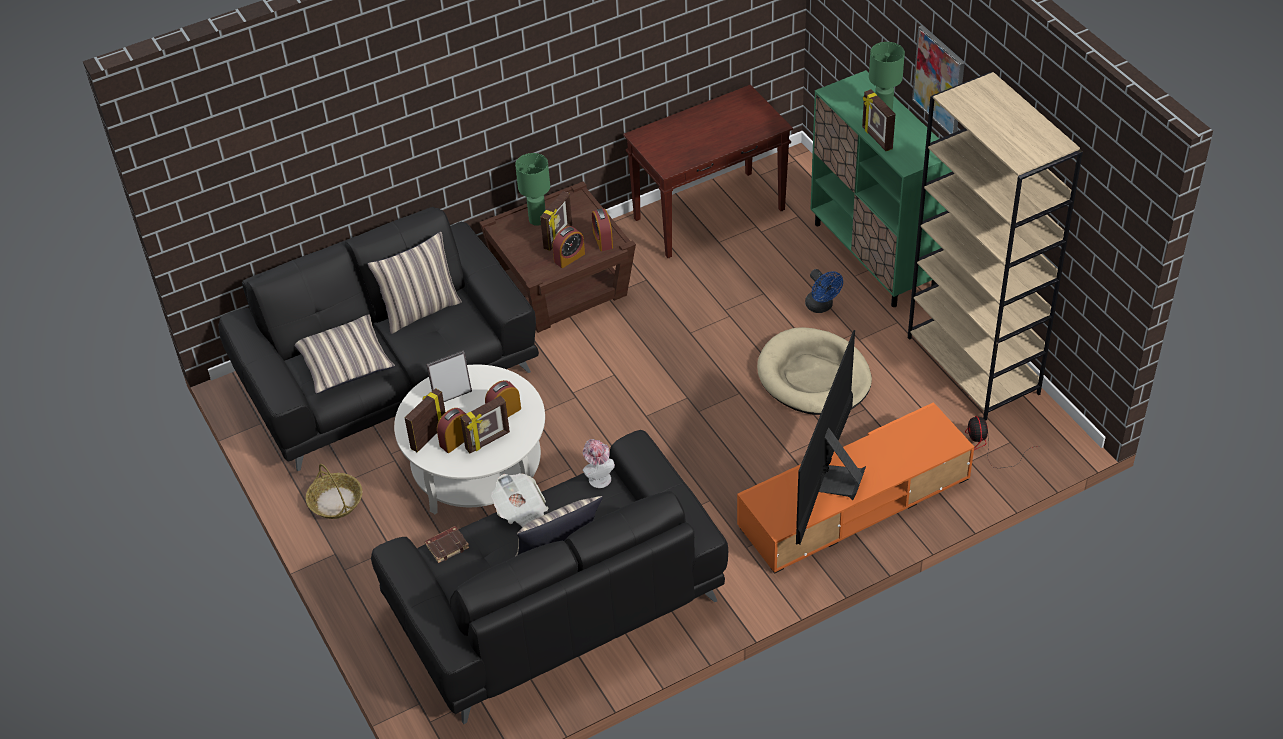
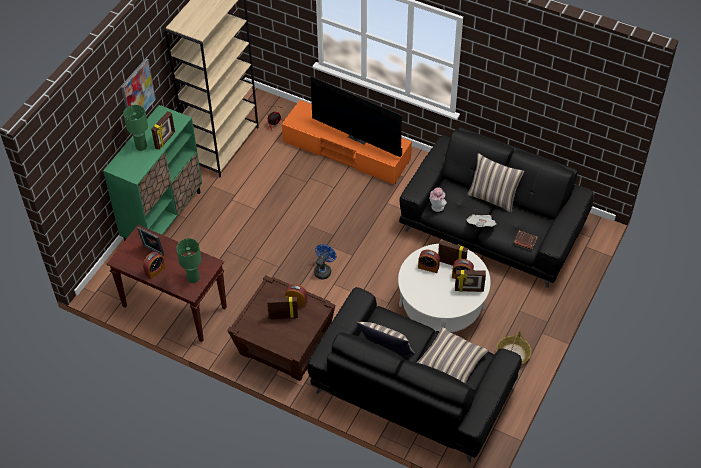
camera: 125 degrees left, 5 degrees up
picture frame [426,351,472,402] -> picture frame moved to [137,227,165,256]
green table lamp [515,153,550,226] -> green table lamp moved to [176,238,201,283]
alarm clock [592,209,613,251] -> alarm clock moved to [143,252,165,279]
beige dog bed [757,327,872,415] -> none
television [796,330,866,545] -> television turned 45 degrees clockwise [310,76,402,157]
blue fan [805,269,843,313] -> blue fan moved to [314,244,337,279]

